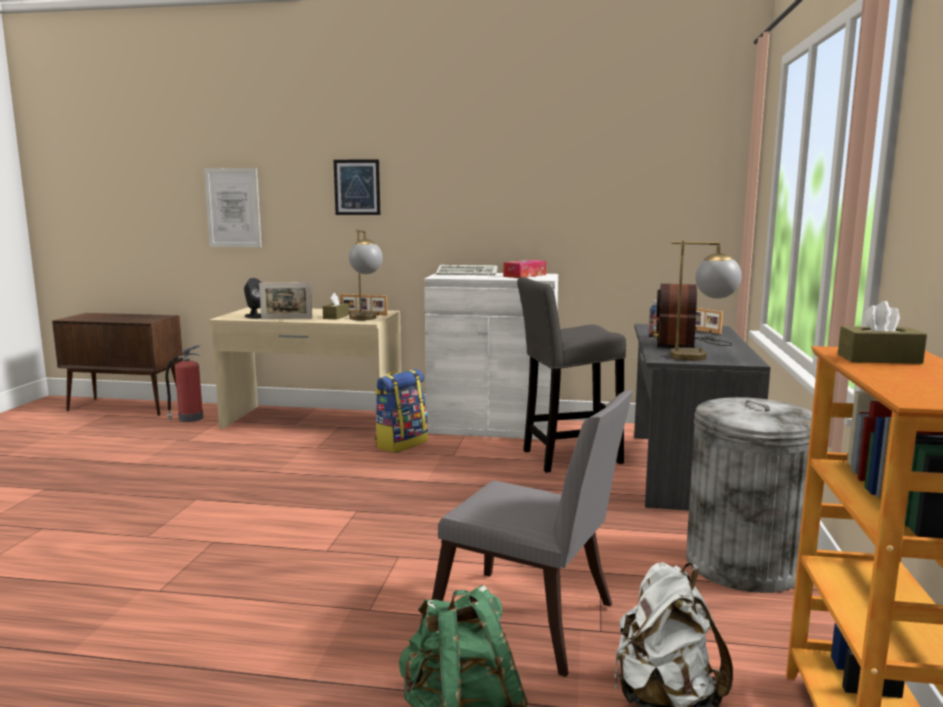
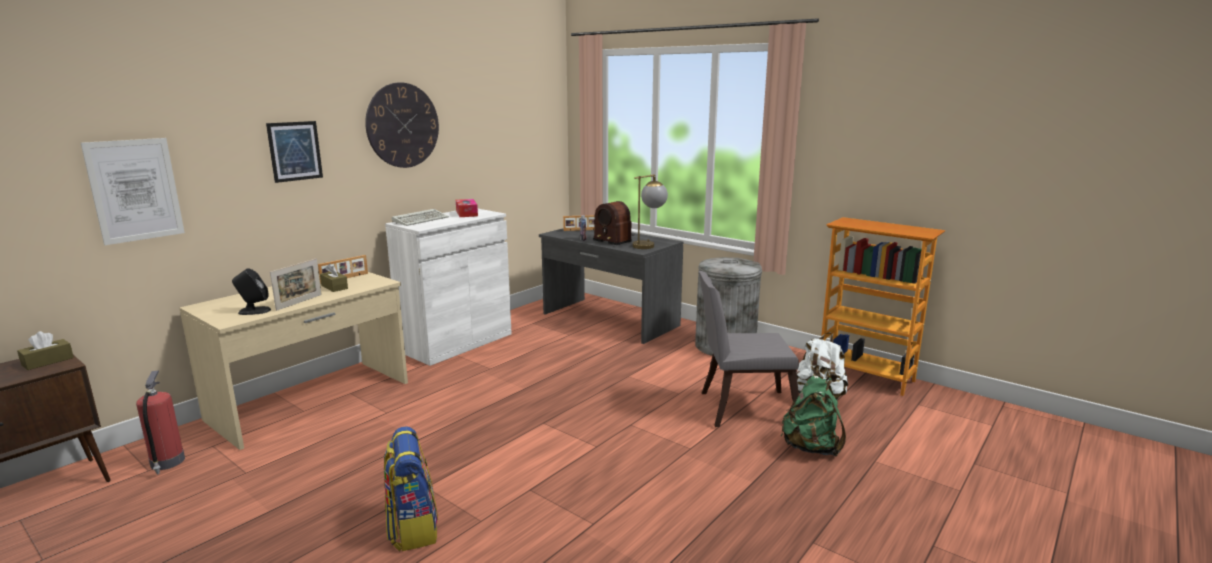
camera: 60 degrees left, 5 degrees up
table lamp [349,229,383,320] -> none
backpack [375,369,428,453] -> backpack moved to [384,426,438,551]
grey chair [432,390,633,677] -> grey chair turned 150 degrees counterclockwise [699,271,799,427]
grey stool [517,277,626,473] -> none
brown tissue box [838,301,927,364] -> brown tissue box moved to [17,331,74,370]
none -> wall clock [365,83,439,168]

